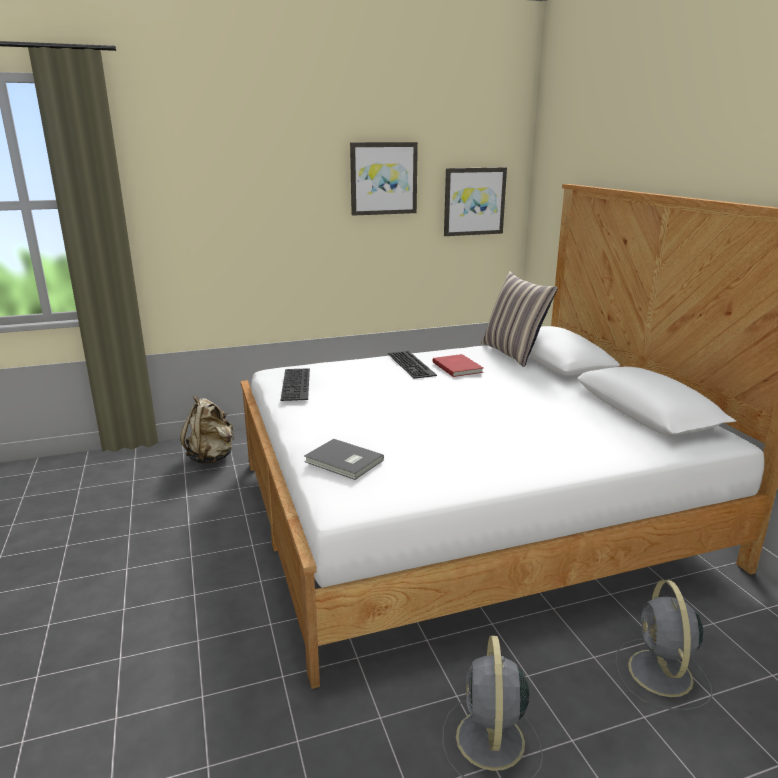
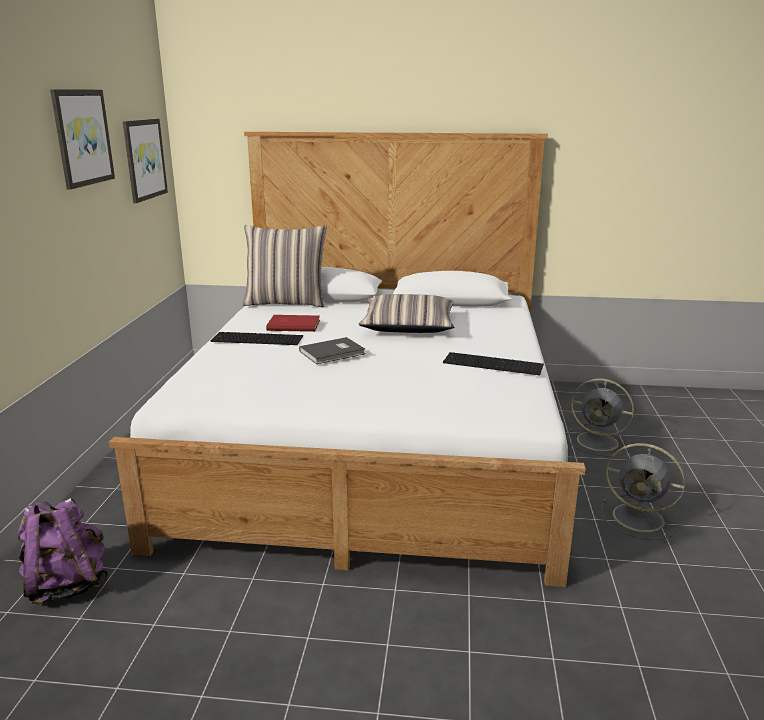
camera: 65 degrees left, 0 degrees up
beige backpack [180,396,234,464] -> purple backpack [18,498,108,605]
keyboard [281,368,310,401] -> keyboard moved to [443,352,544,375]
grey book [304,439,384,480] -> grey book moved to [299,337,365,364]
none -> pillow [359,294,455,333]

